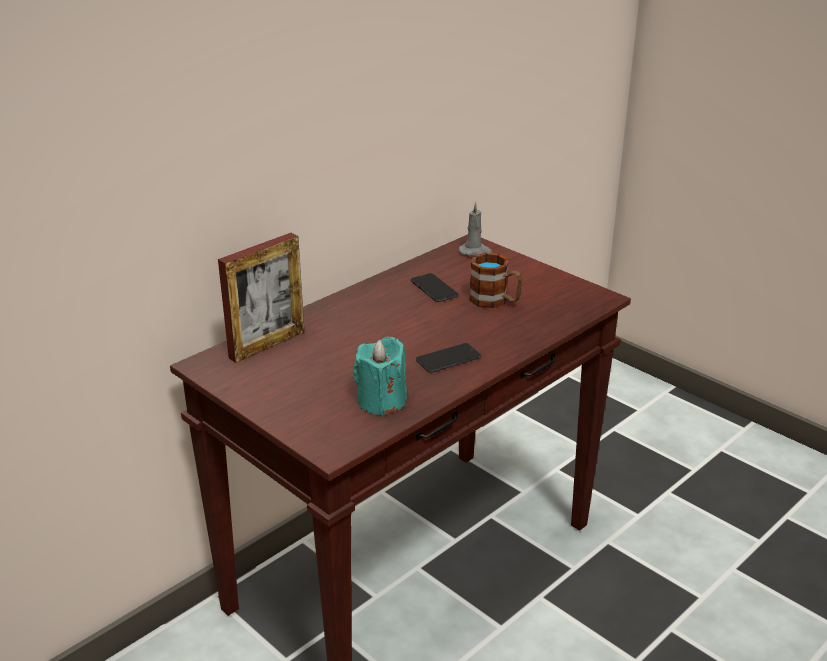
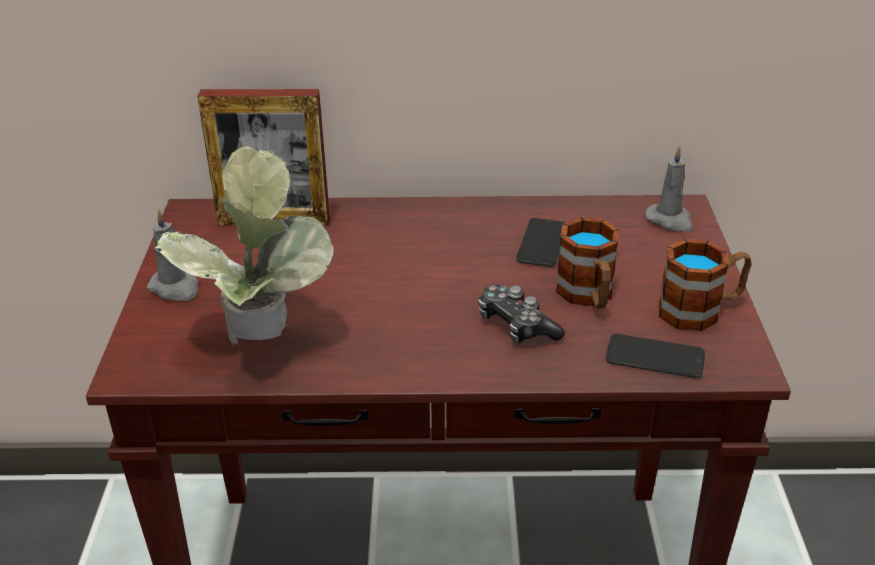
camera: 45 degrees right, 5 degrees up
turquoise candle [353,337,407,416] -> potted plant [154,146,334,345]
phone [416,343,481,373] -> phone moved to [606,334,705,378]
none -> grey candle [147,209,199,301]
none -> game controller [478,284,565,344]
none -> mug [659,239,751,331]

